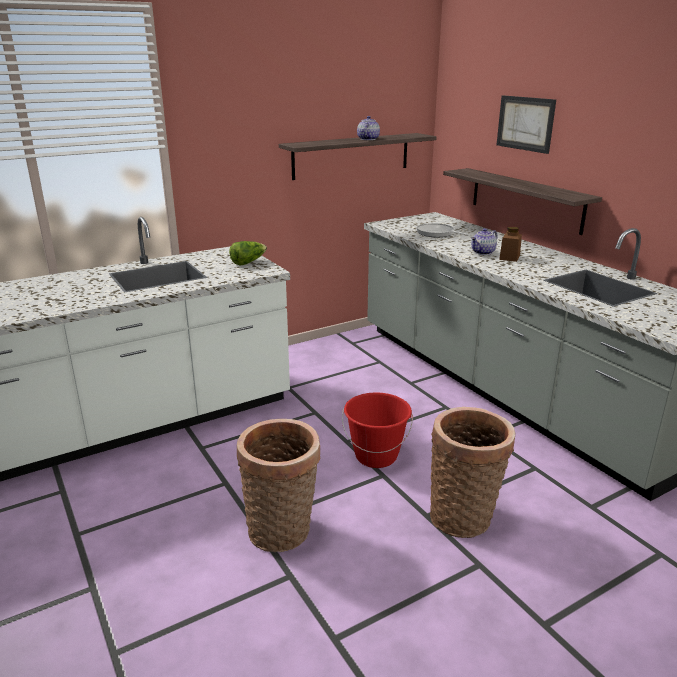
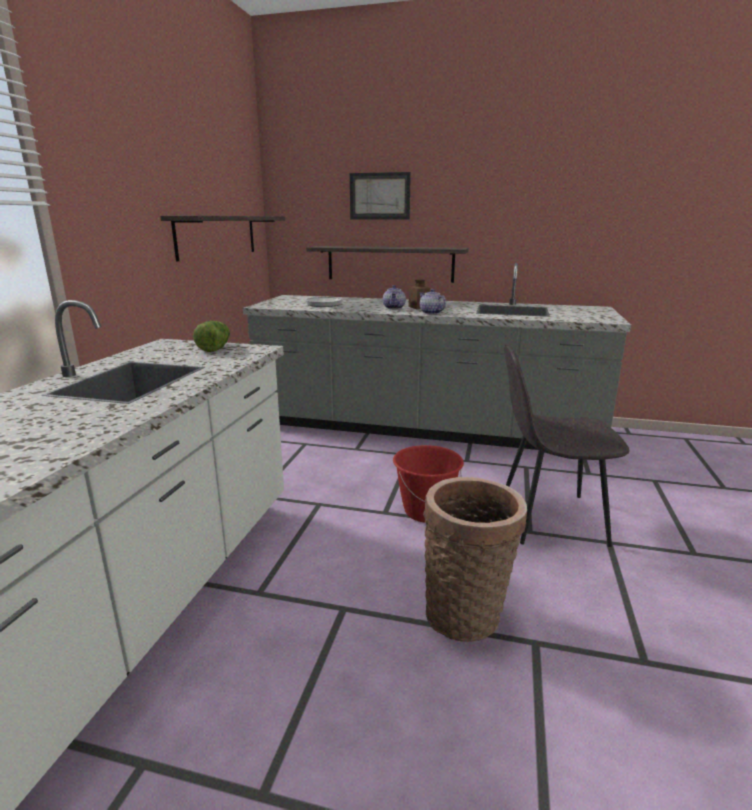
camera: 45 degrees left, 5 degrees down
teapot [357,116,380,140] -> teapot moved to [420,289,446,314]
basket [430,407,516,538] -> grey chair [504,344,629,547]

